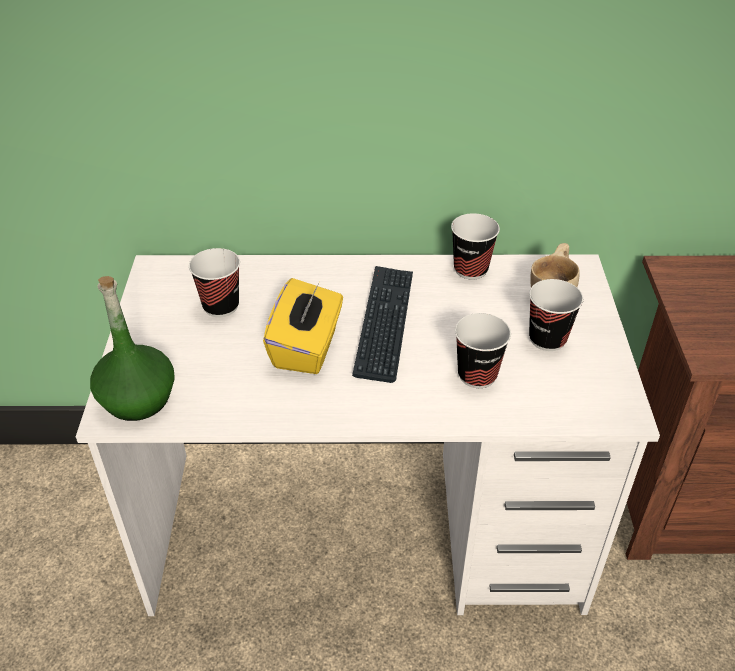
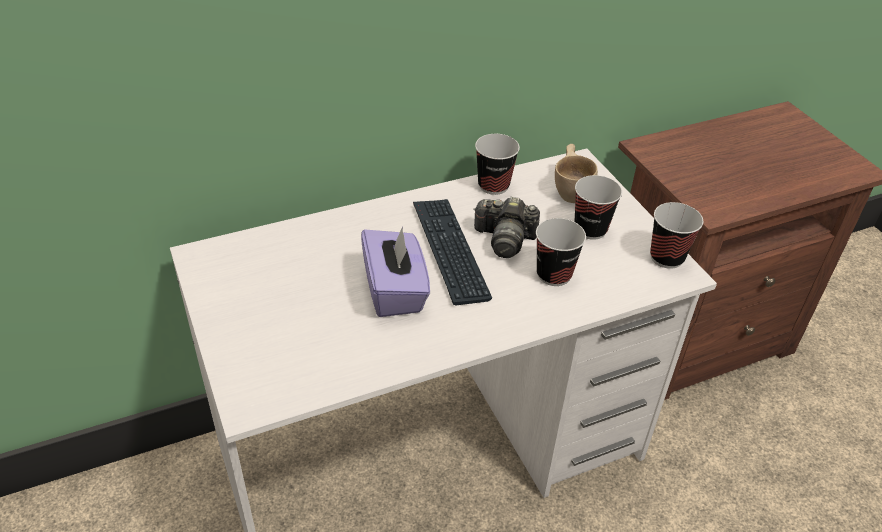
camera: 25 degrees left, 0 degrees up
green bottle [90,276,175,421] -> none
cup [189,248,240,317] -> cup moved to [650,202,703,269]
yellow tissue box [263,278,343,374] -> purple tissue box [361,226,430,317]
none -> camera [473,197,540,258]

